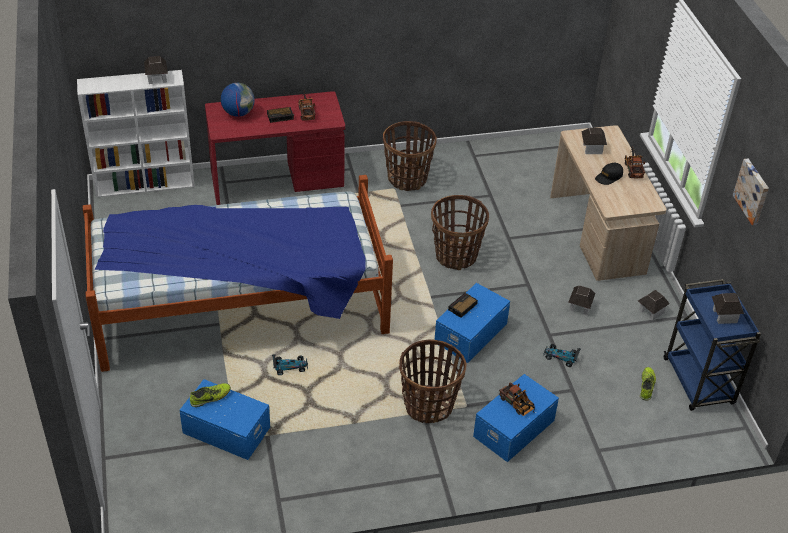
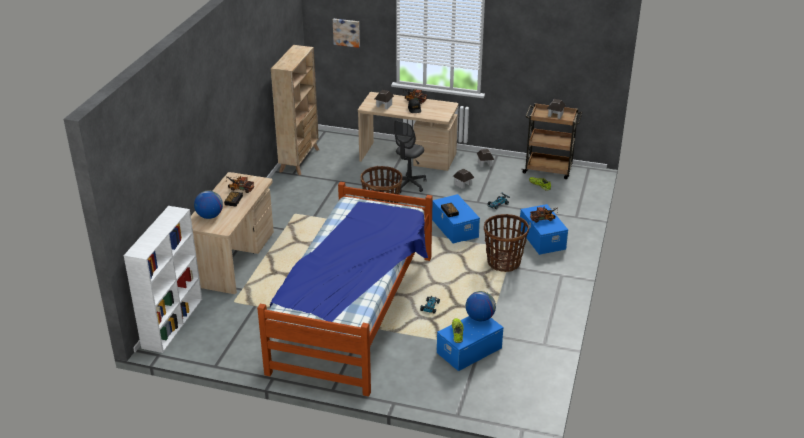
camera: 60 degrees left, 10 degrees down
toy house [144,56,168,84] -> none
red desk [205,91,345,205] -> beige desk [191,172,274,294]
basket [383,121,437,191] -> none
blue cart [664,279,761,411] -> brown cart [521,103,583,179]
picture [733,159,769,225] -> picture moved to [333,19,360,48]
none -> beige bookcase [271,45,319,175]
none -> grey office chair [390,120,427,193]
none -> globe [466,291,496,321]

